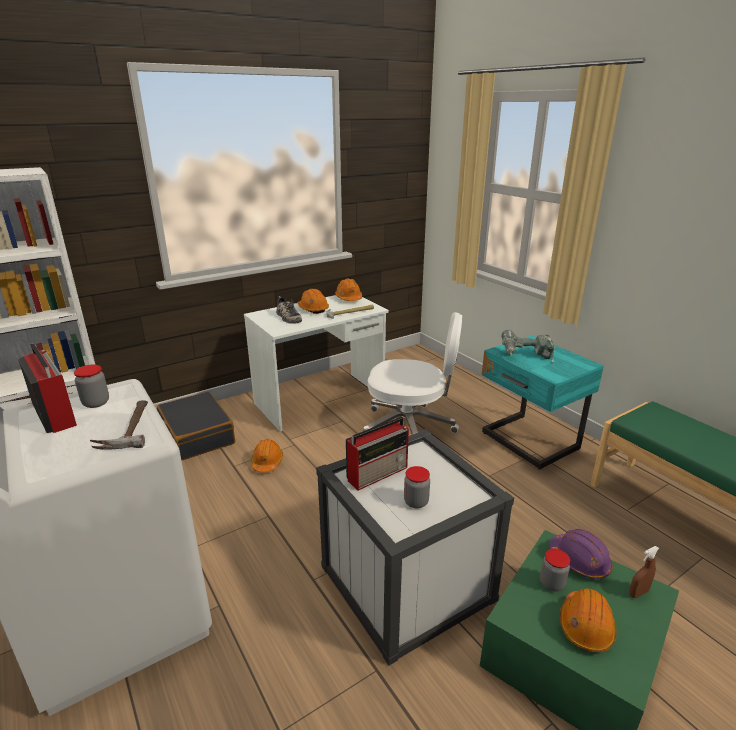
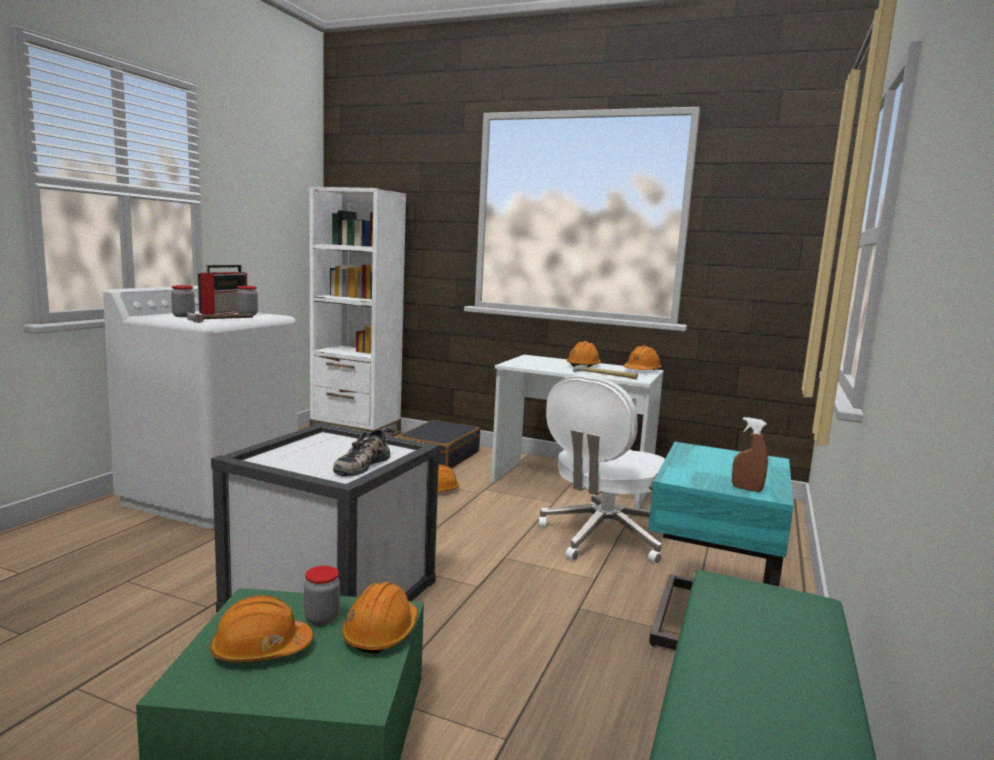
camera: 55 degrees right, 15 degrees down
shoe [276,296,302,324] -> shoe moved to [333,428,390,476]
radio [346,416,409,491] -> none
white office chair [363,312,462,434] -> white office chair turned 60 degrees clockwise [538,375,665,564]
jar [404,466,430,509] -> jar moved to [171,285,195,317]
power drill [501,330,555,363] -> none
purple hard hat [549,529,613,579] -> orange hard hat [342,582,418,654]
brown spray bottle [629,546,659,598] -> brown spray bottle moved to [732,417,768,492]

